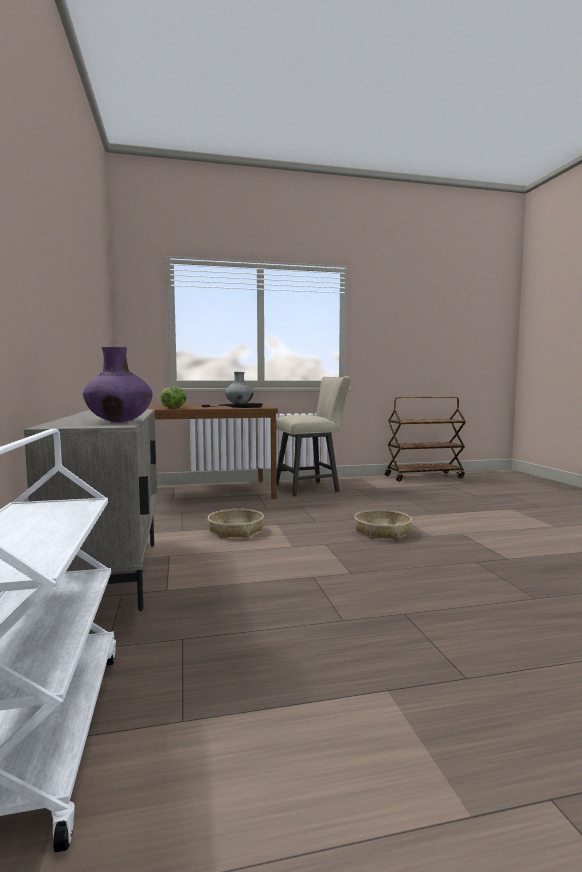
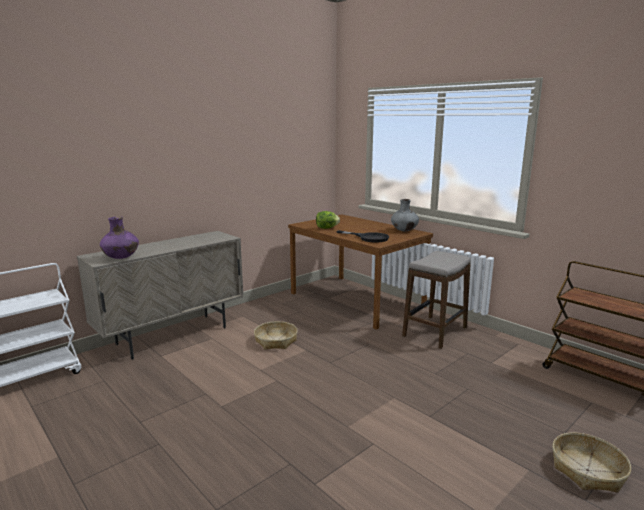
camera: 60 degrees right, 10 degrees up
beige chair [276,376,351,496] -> stool [402,251,471,349]
basket [354,510,412,540] -> basket moved to [552,433,631,493]

